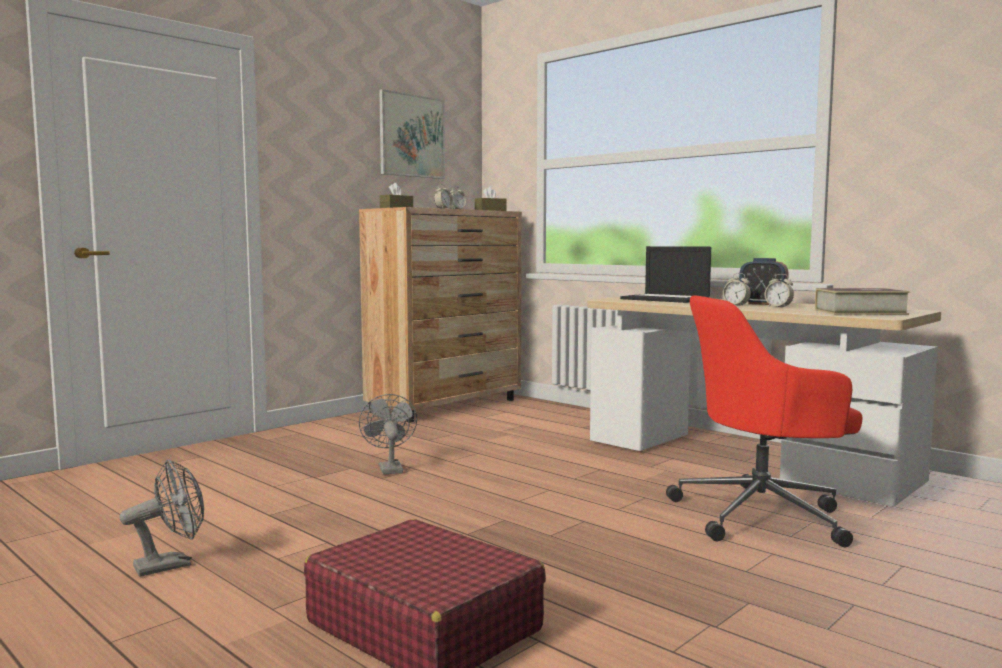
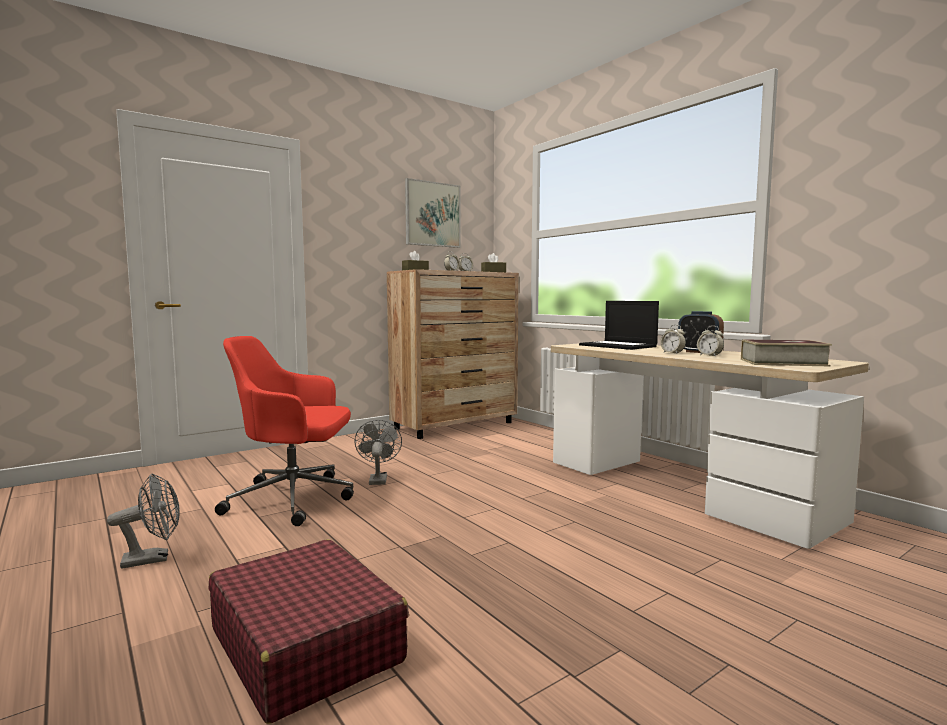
camera: 10 degrees right, 0 degrees up
red office chair [666,295,863,547] -> red office chair moved to [215,336,354,526]

